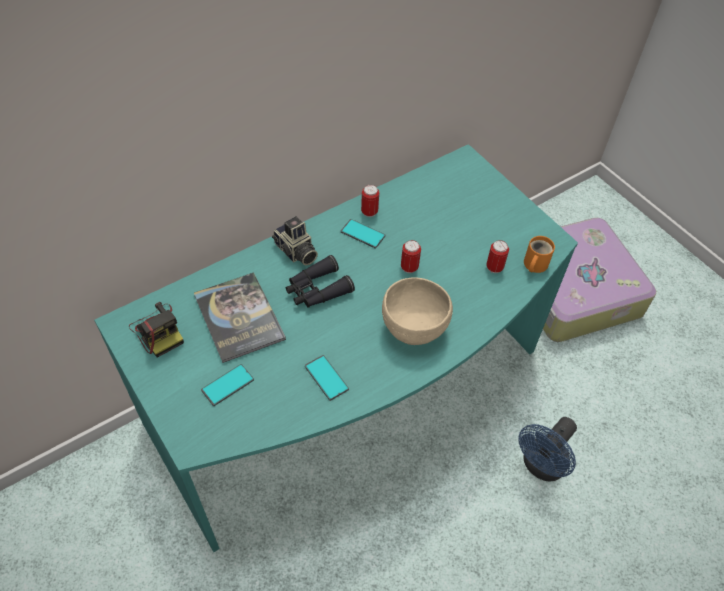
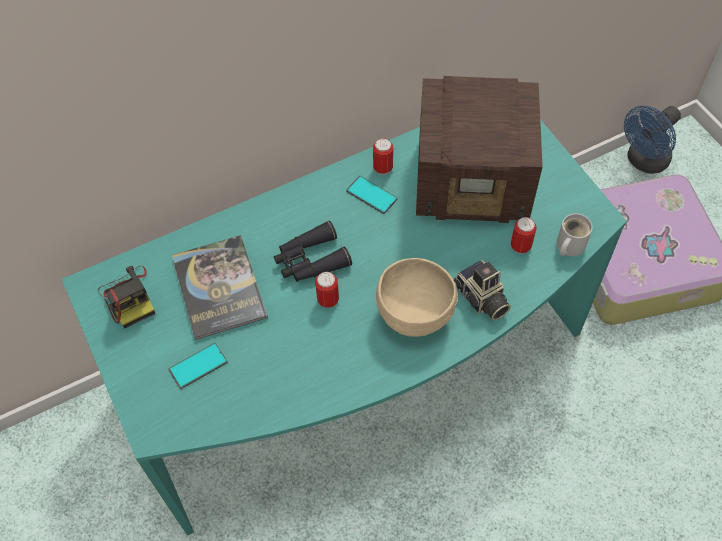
camera: 10 degrees right, 5 degrees up
camera [272,216,318,265] -> camera moved to [454,260,511,321]
phone [305,355,349,401] -> none
can [401,240,421,273] -> can moved to [315,272,339,308]
blue fan [518,417,577,482] -> blue fan moved to [624,106,681,174]
orange mug [524,236,555,273] -> white mug [557,213,593,256]
none -> radio [416,76,543,223]

